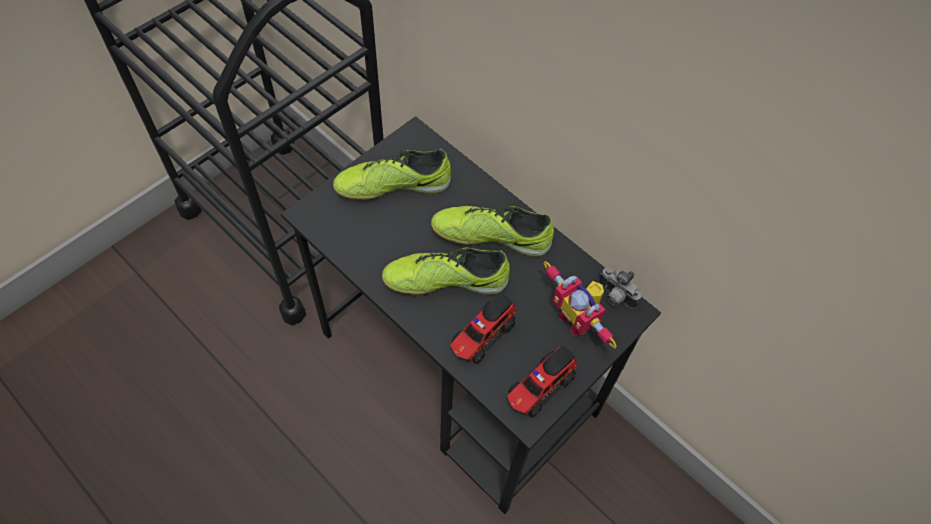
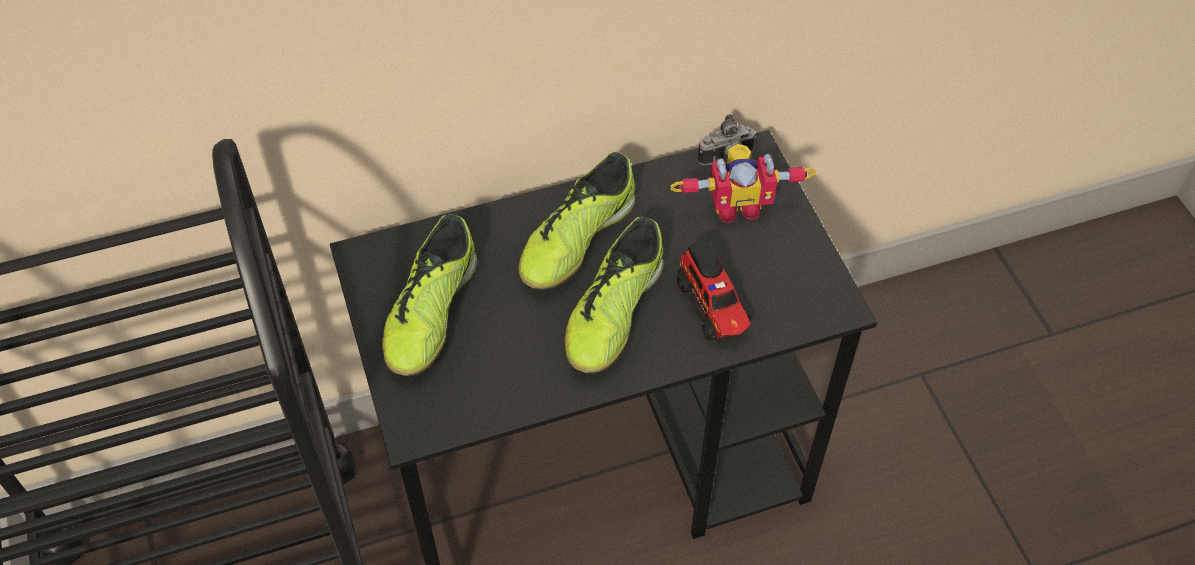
camera: 60 degrees left, 5 degrees down
toy truck [507,345,578,417] -> none

